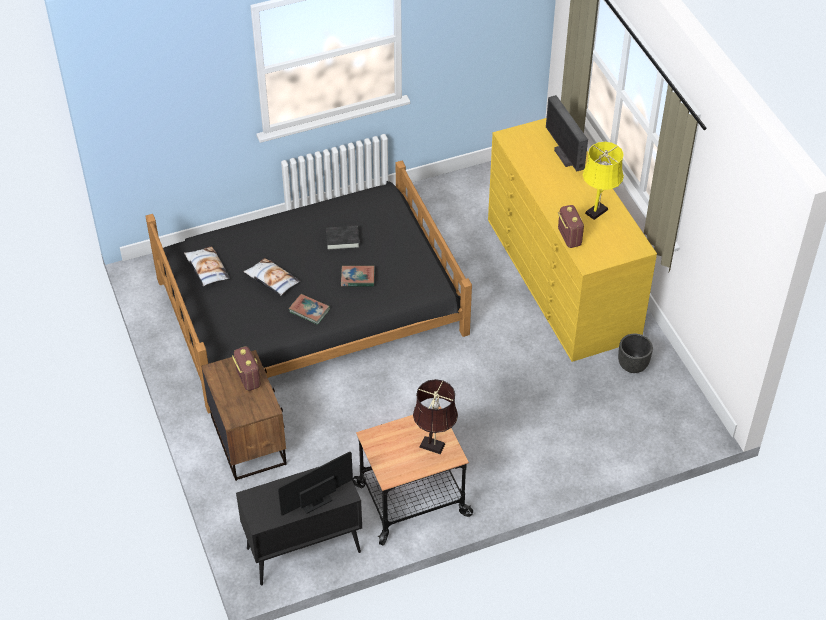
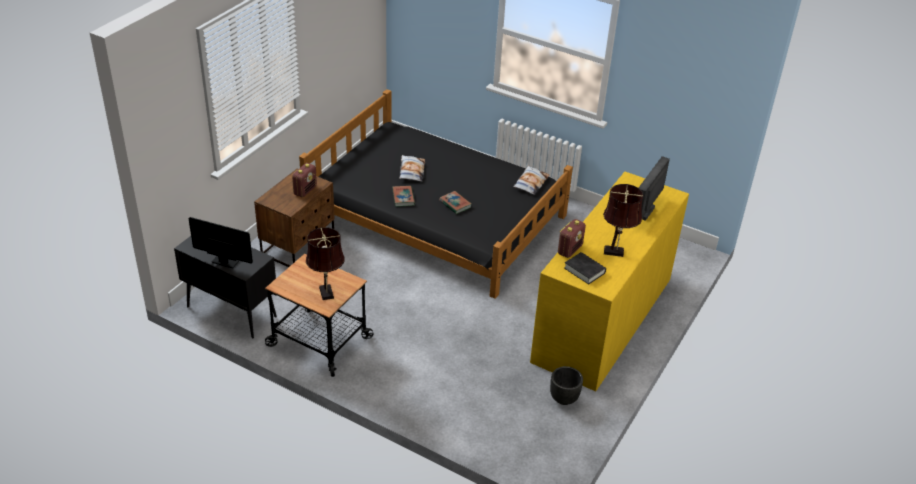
camera: 50 degrees right, 10 degrees down
pillow [184,247,230,286] -> pillow moved to [513,166,549,195]
black book [326,225,360,250] -> black book moved to [564,252,606,284]
yellow table lamp [583,142,624,220] -> brown table lamp [603,184,644,257]

